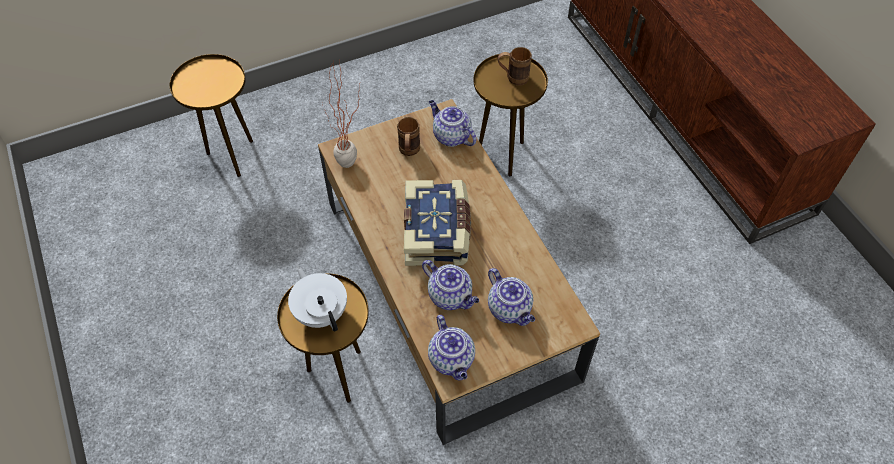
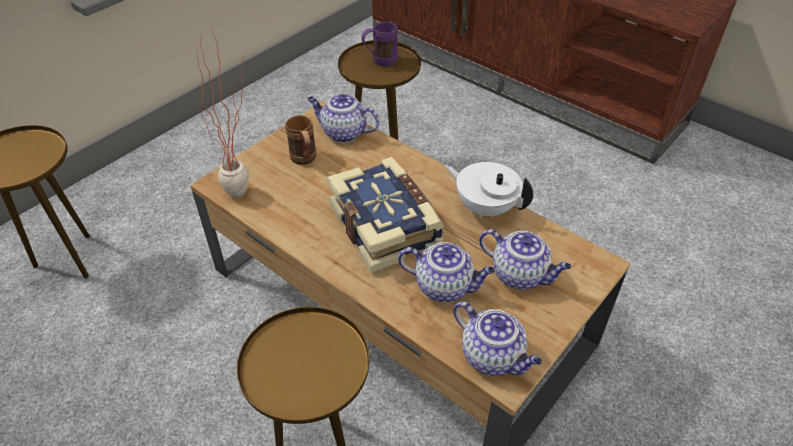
camera: 25 degrees left, 10 degrees down
white teapot [288,265,347,332] -> white teapot moved to [444,162,533,217]
brown mug [498,47,532,86] -> purple mug [362,22,398,67]

